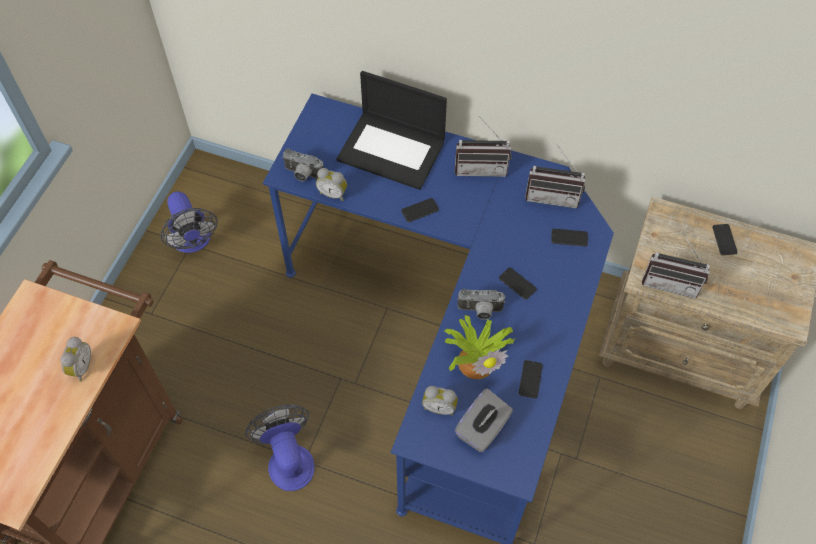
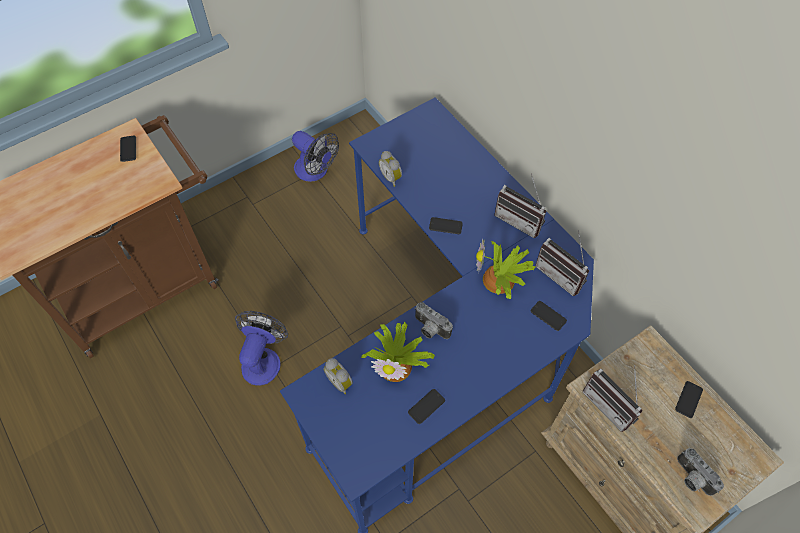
camera: 35 degrees right, 0 degrees up
alarm clock [60,337,91,382] -> none
fan [160,191,218,253] -> fan turned 60 degrees counterclockwise [292,131,339,182]
camera [282,148,324,181] -> camera moved to [677,448,724,496]
laptop [336,71,447,190] -> none
grey tissue box [454,388,513,452] -> none
phone [499,268,537,300] -> phone moved to [120,136,136,162]
none -> potted plant [476,238,535,299]

